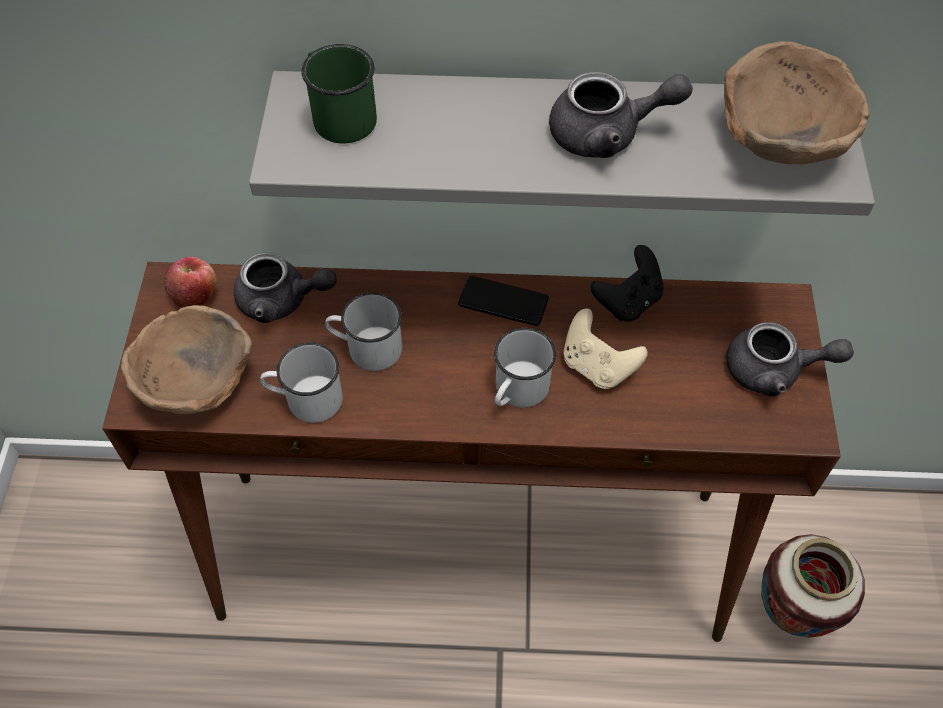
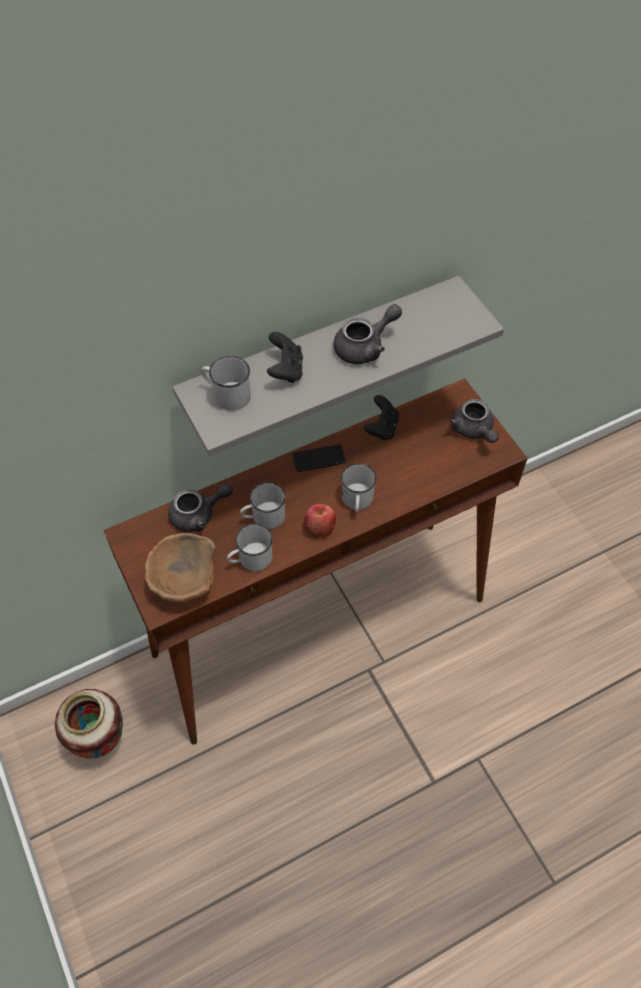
camera: 30 degrees left, 0 degrees up
apple [164,256,217,308] -> apple moved to [304,504,336,538]
green mug [301,44,377,144] -> white mug [201,356,251,411]
beige game controller [563,308,648,389] -> none
brown bowl [724,41,870,164] -> none
grey teapot [726,322,854,396] -> grey teapot turned 90 degrees clockwise [450,399,499,443]
vase [761,534,865,638] -> vase moved to [55,689,123,759]
none -> black game controller [267,332,303,383]

